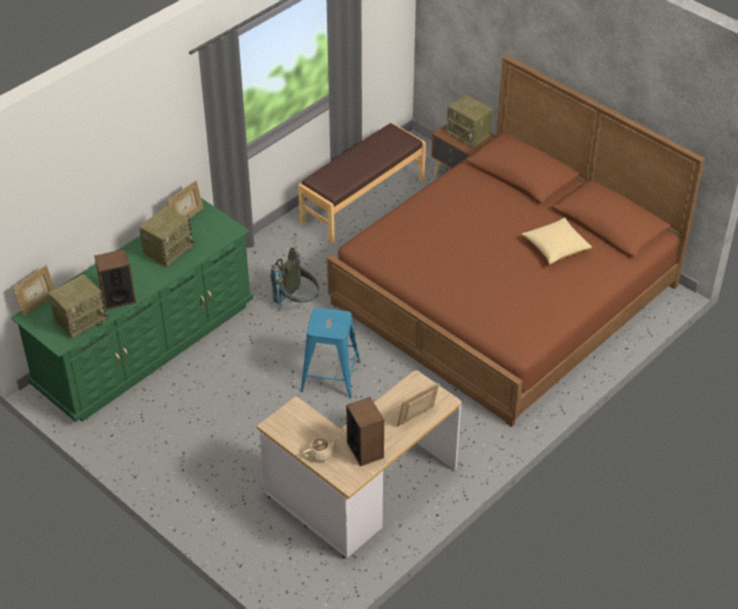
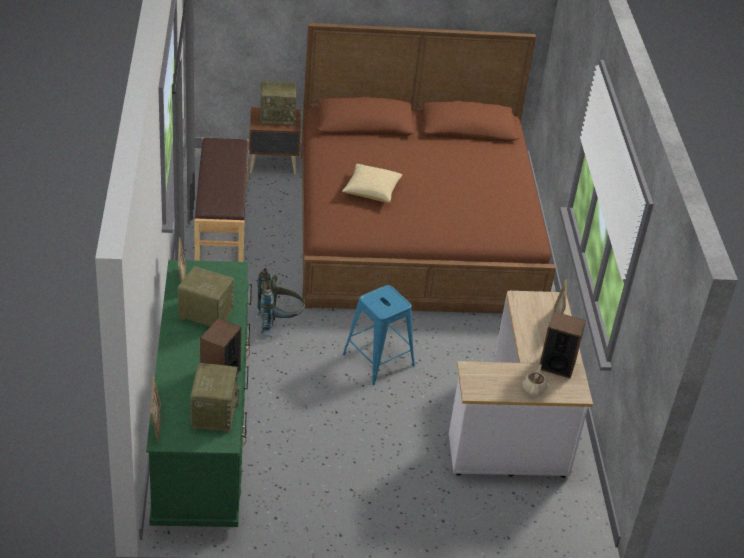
camera: 50 degrees left, 5 degrees down
radio [139,206,195,267] -> radio turned 60 degrees counterclockwise [178,266,234,326]
pillow [522,217,592,265] -> pillow moved to [342,164,402,203]

